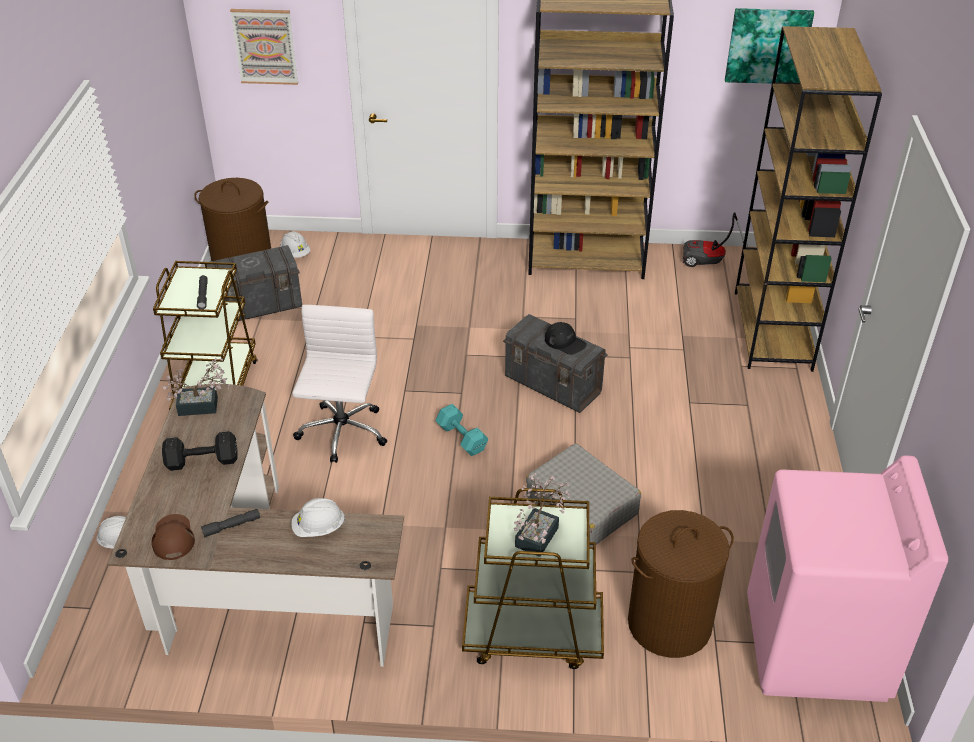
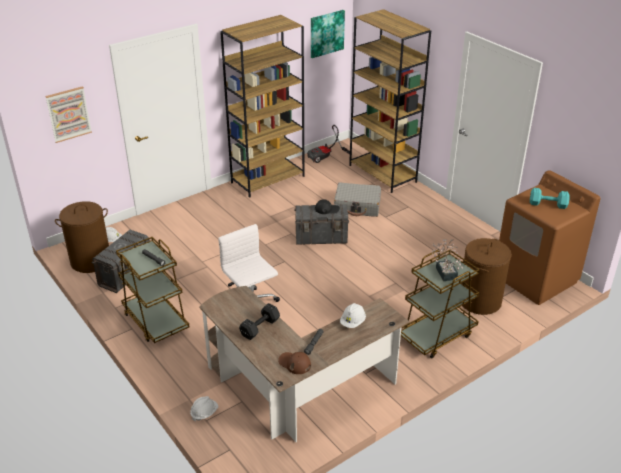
camera: 40 degrees left, 5 degrees down
potted plant [163,358,230,416] -> none
turquoise dumbbell [436,404,488,456] -> turquoise dumbbell moved to [530,188,570,209]
grey suitcase [526,443,641,547] -> grey suitcase moved to [334,182,381,217]
pink washing machine [747,455,948,702] -> brown washing machine [499,170,601,305]

